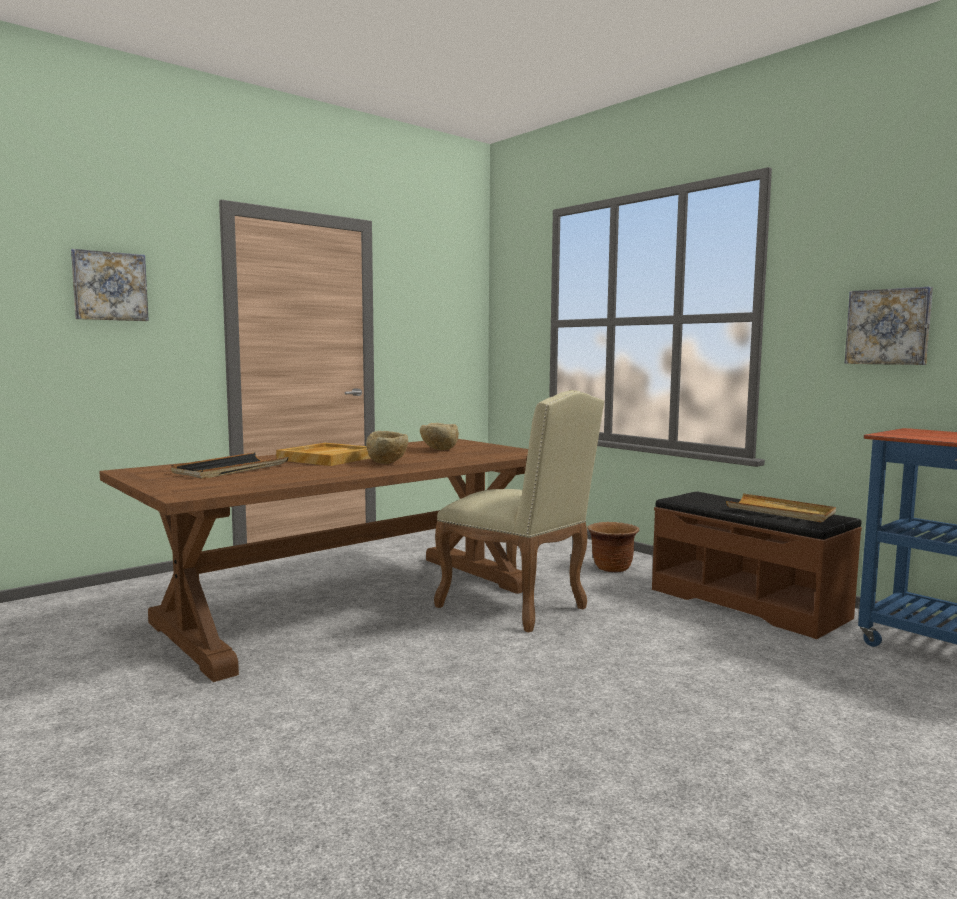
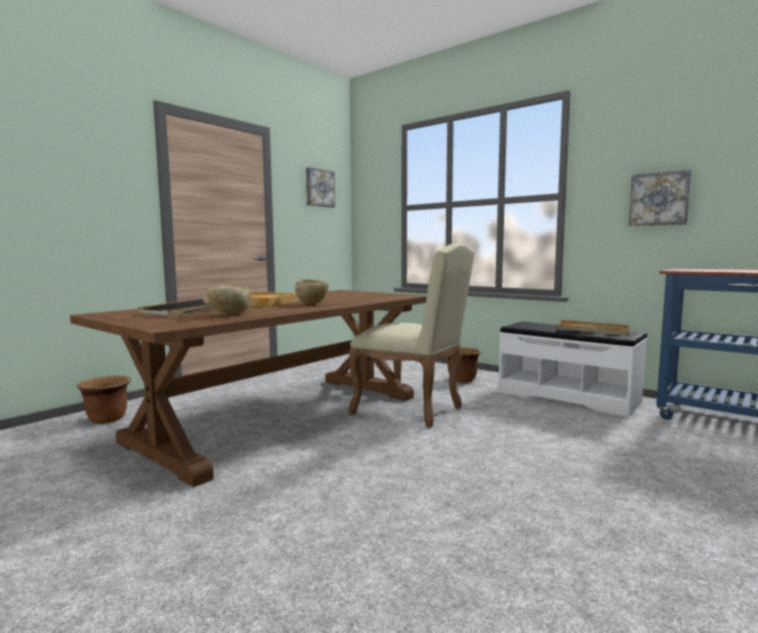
camera: 10 degrees left, 0 degrees up
picture [71,249,149,321] -> picture moved to [306,167,335,208]
beige bowl [420,423,459,450] -> beige bowl moved to [207,286,251,314]
brown bench [652,492,862,639] -> white bench [498,321,647,417]
none -> brown planter [77,375,131,424]

